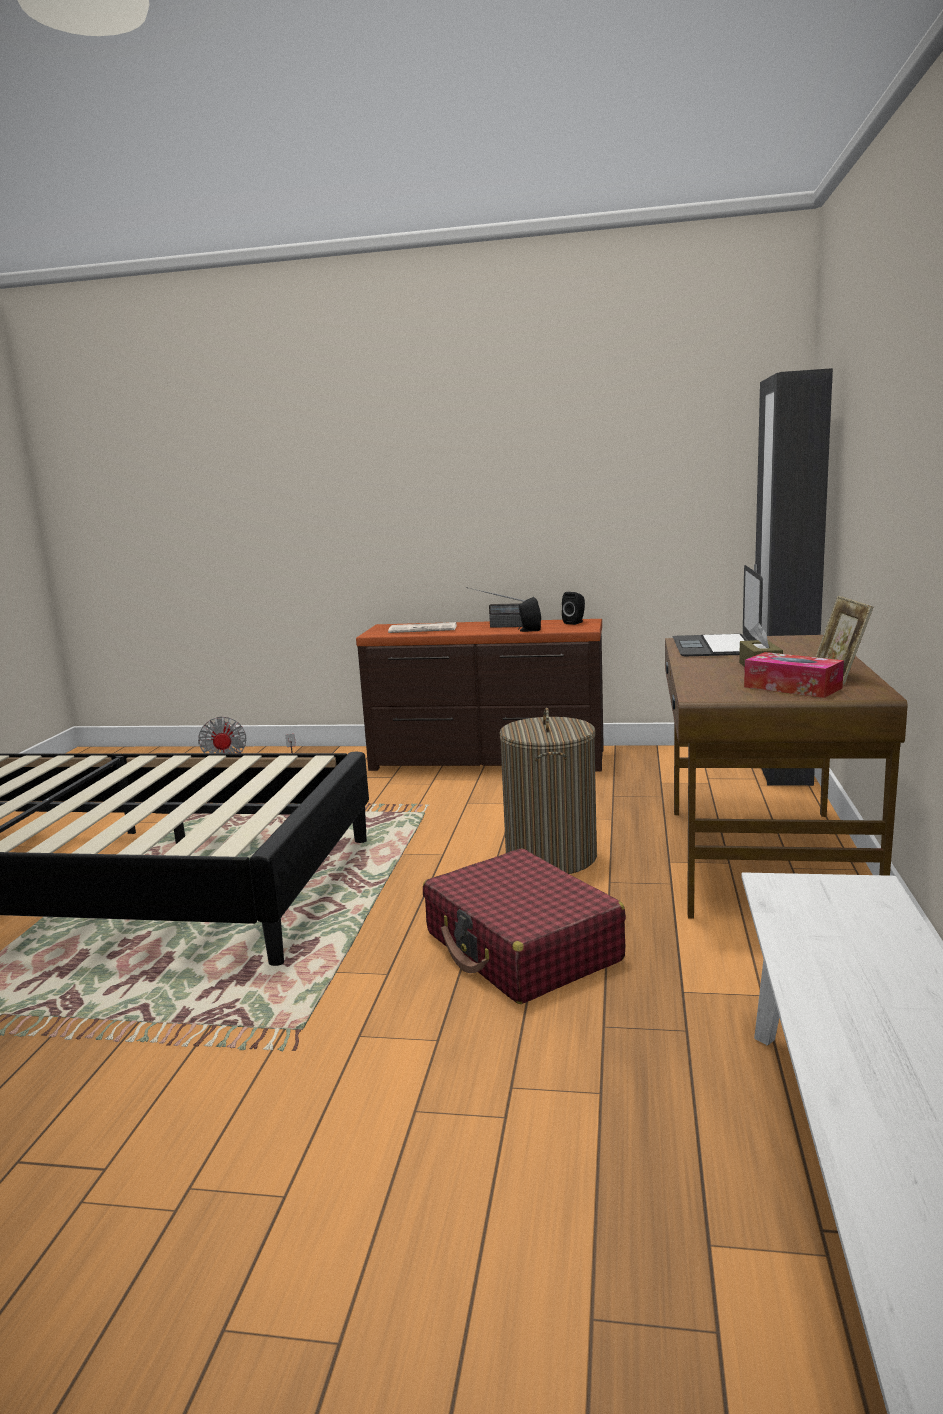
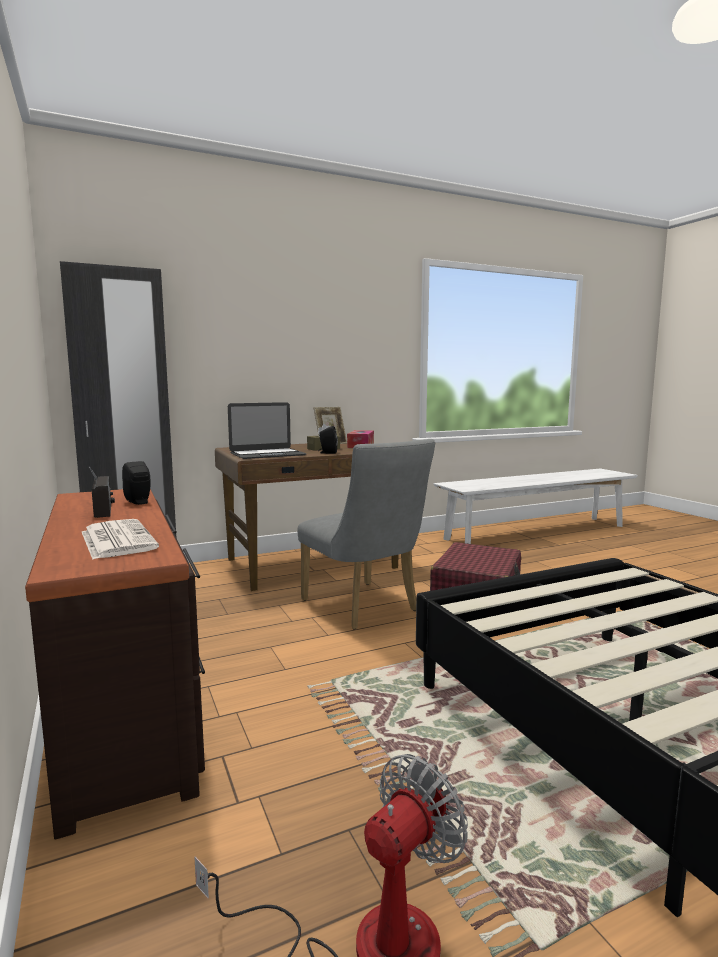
camera: 125 degrees left, 5 degrees down
laundry basket [499,708,597,874] -> grey chair [297,439,435,630]
black speaker [562,592,585,625] -> black speaker moved to [318,426,338,454]

